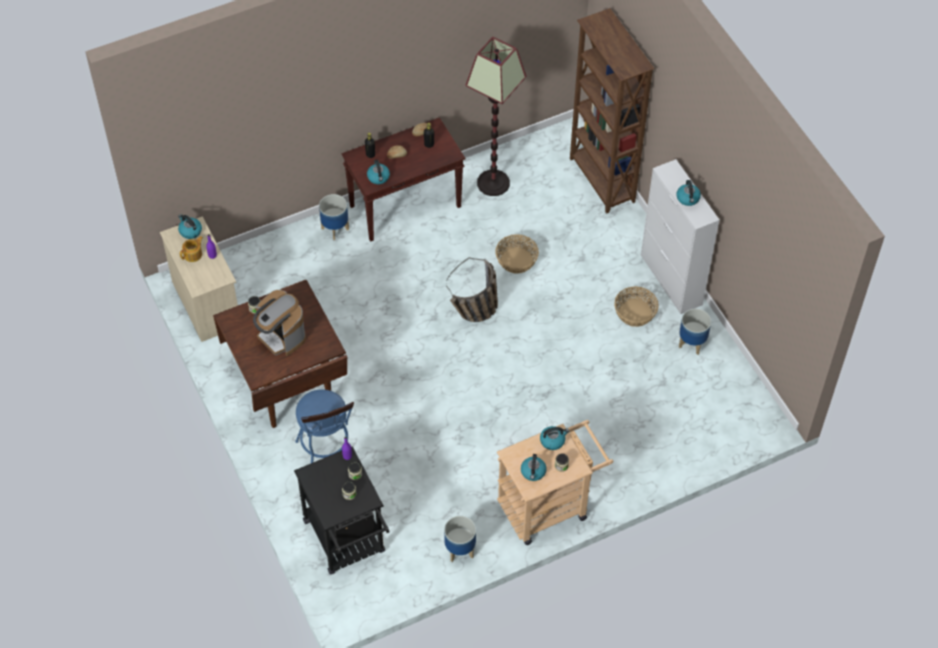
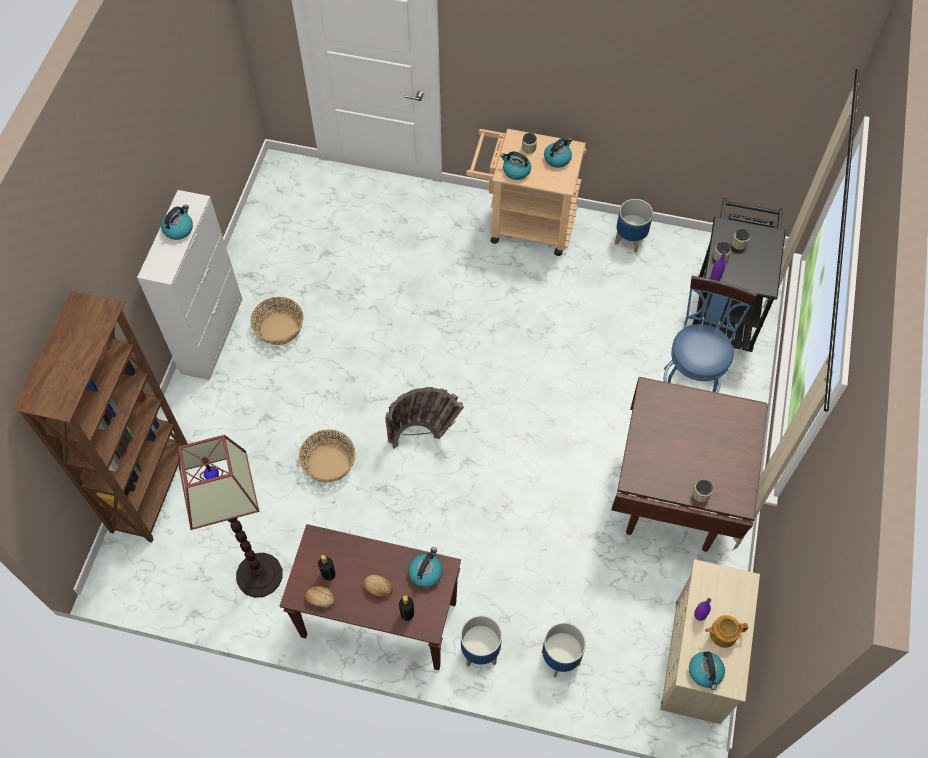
camera: 140 degrees left, 5 degrees up
coffee machine [253,290,306,356] -> none
planter [679,308,711,355] -> planter moved to [542,623,586,677]

